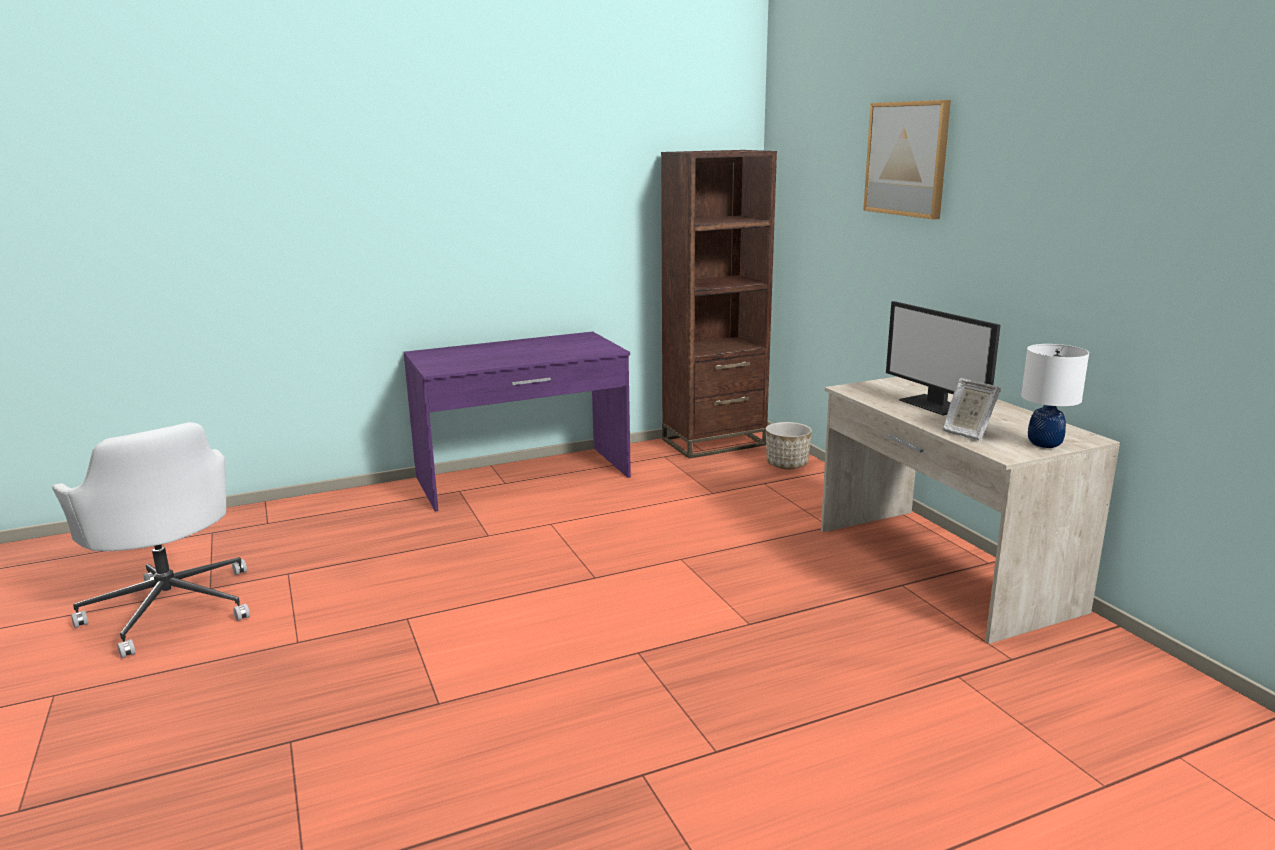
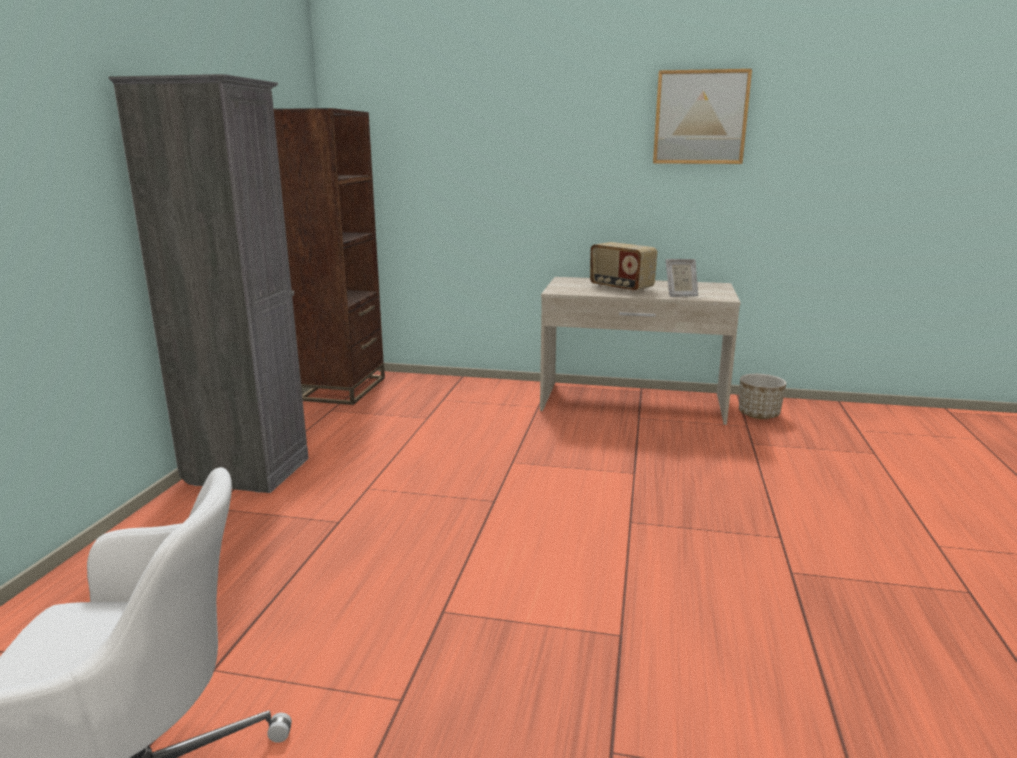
camera: 55 degrees left, 0 degrees up
purple desk [404,332,631,512] -> grey cabinet [108,74,309,493]
planter [766,422,812,470] -> planter moved to [739,374,786,419]
picture [863,100,951,219] -> picture moved to [653,69,752,164]
monitor [886,301,1001,415] -> radio [590,242,657,292]
white table lamp [1021,344,1089,448] -> none

